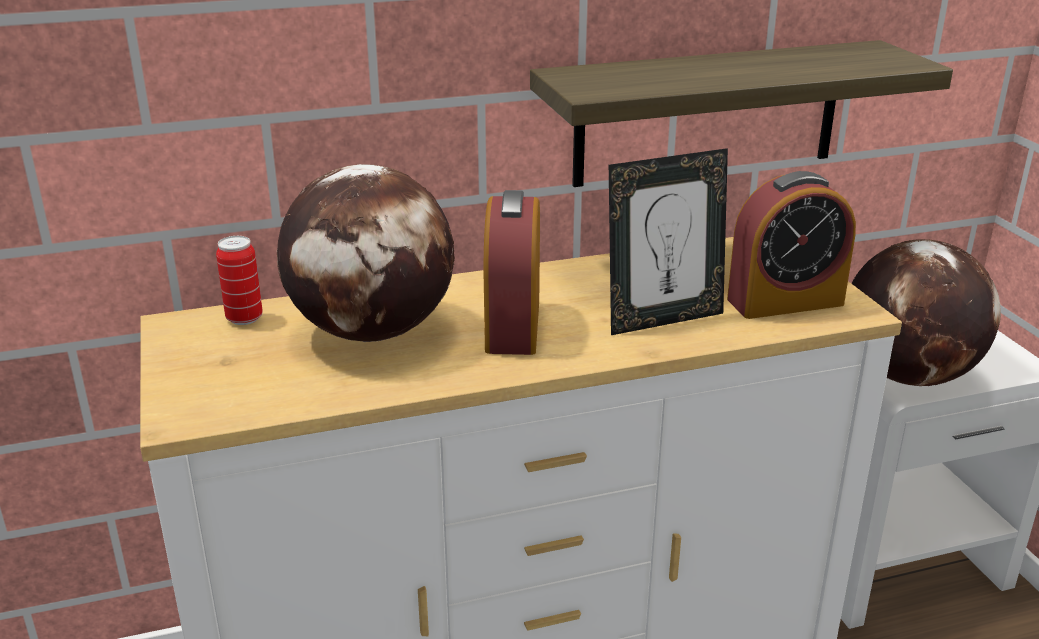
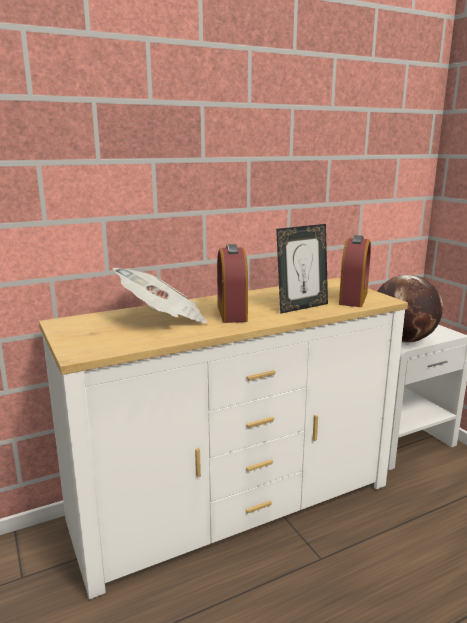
camera: 10 degrees left, 10 degrees down
can [216,236,263,325] -> none
globe [277,164,455,342] -> newspaper [113,268,208,323]
shelf [530,40,953,187] -> none
alarm clock [727,171,856,319] -> alarm clock turned 45 degrees counterclockwise [339,235,371,307]

